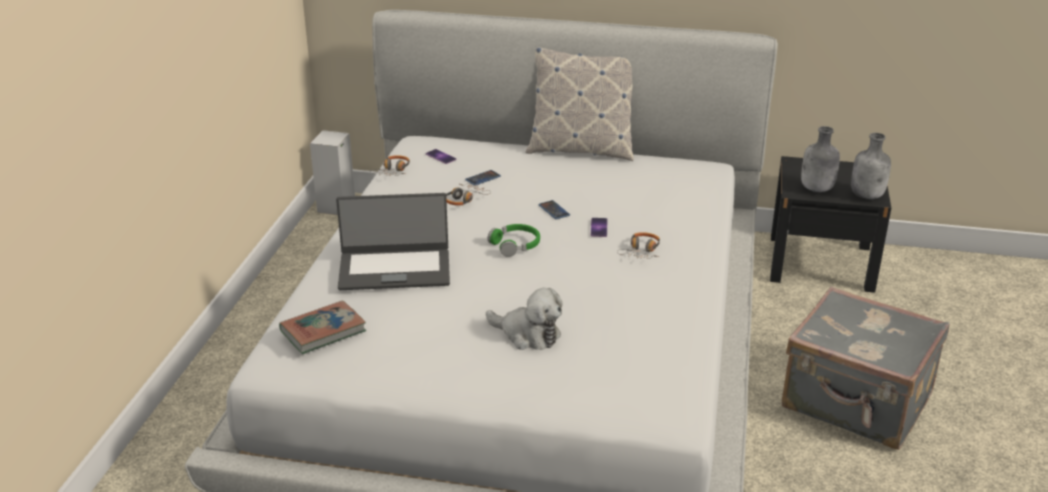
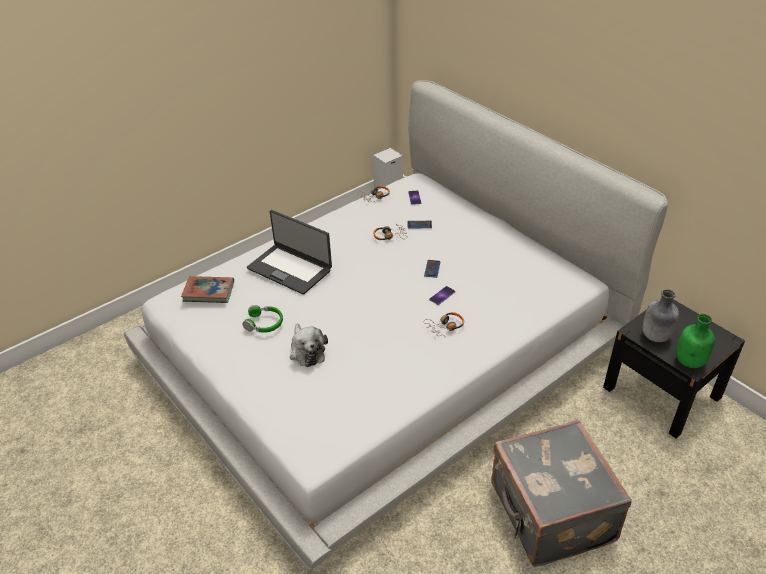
camera: 40 degrees right, 10 degrees up
green headphones [487,224,540,257] -> green headphones moved to [242,305,283,333]
pillow [525,47,634,161] -> none
grey bottle [851,133,891,199] -> green bottle [676,314,715,368]

